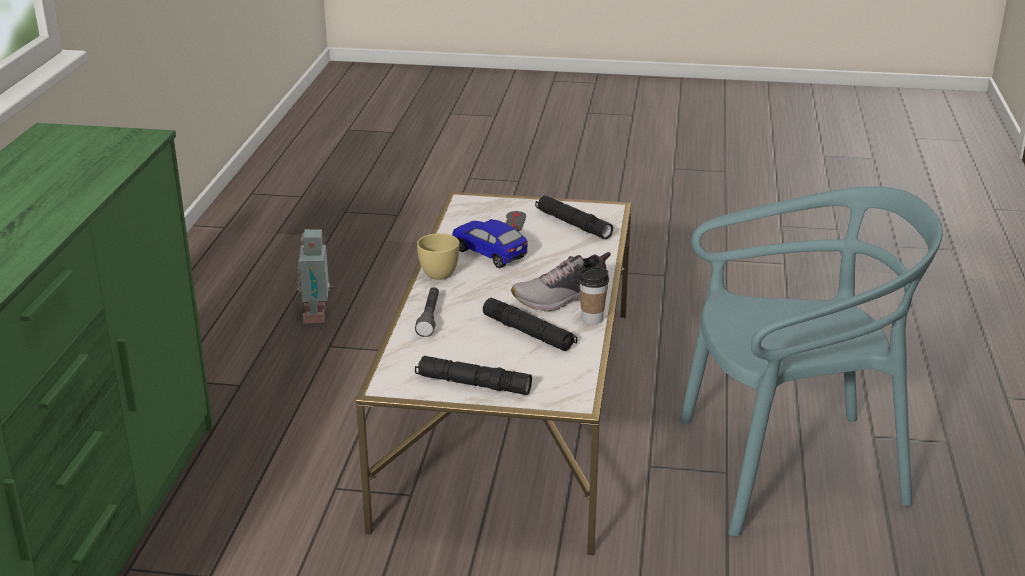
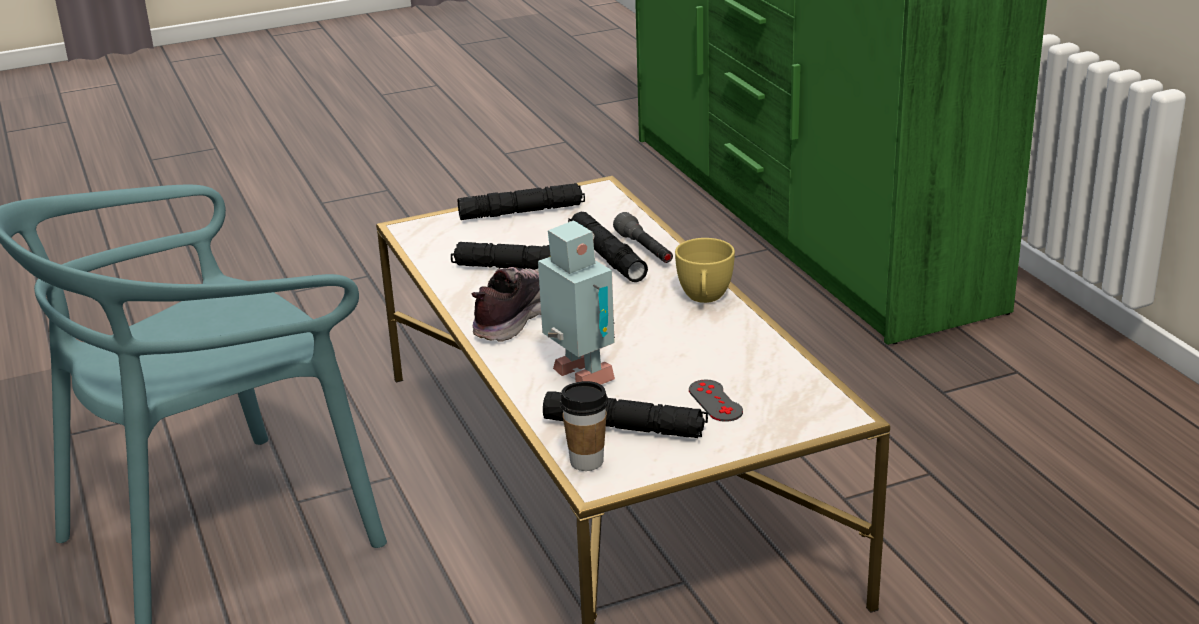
camera: 150 degrees right, 0 degrees up
toy robot [297,229,333,324] -> toy robot moved to [538,220,615,385]
toy car [452,219,528,269] -> none
cup [578,267,609,325] -> cup moved to [560,381,608,471]
none -> black flashlight [568,212,648,282]

